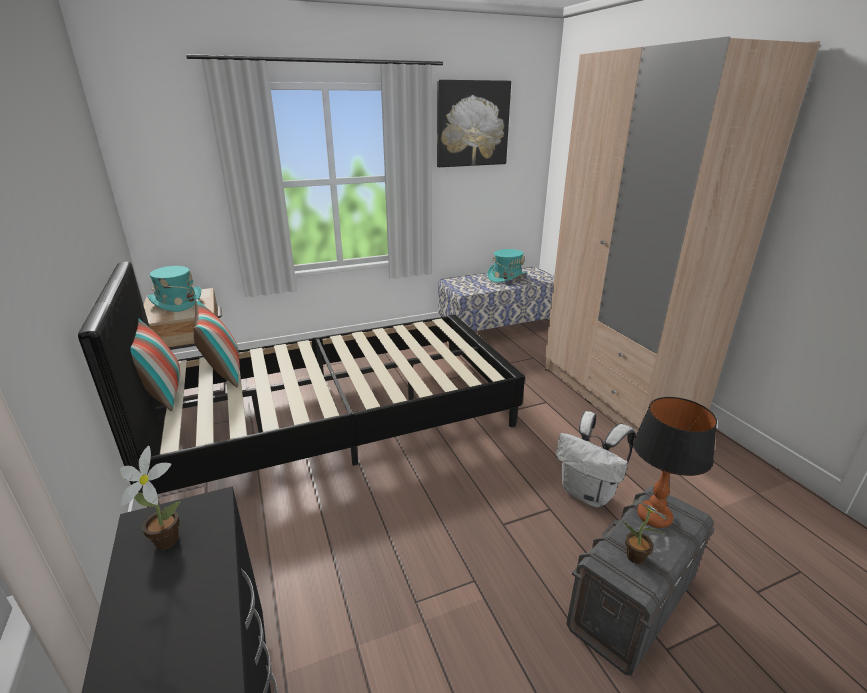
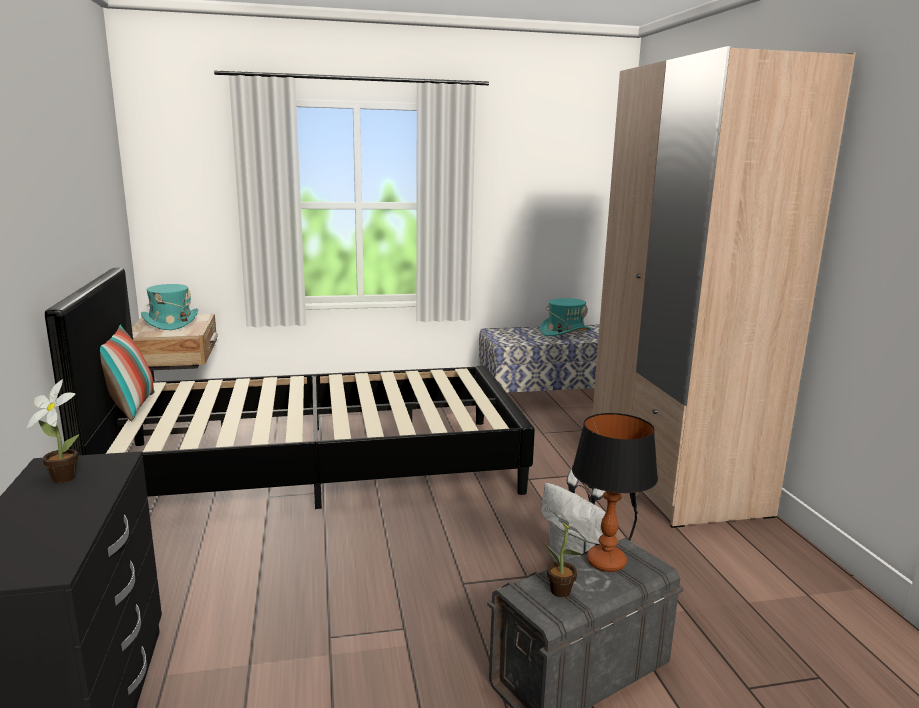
camera: 10 degrees right, 10 degrees down
pillow [193,299,240,387] -> none
picture [437,80,511,167] -> none

